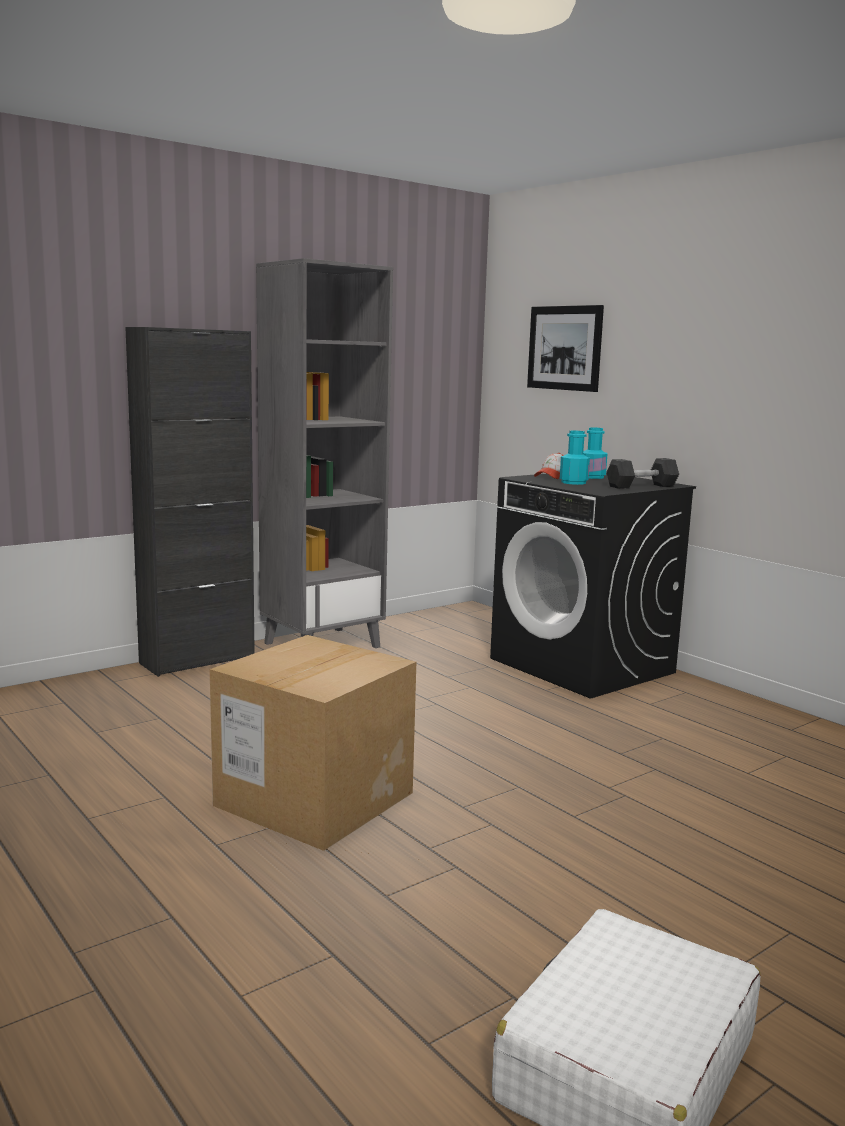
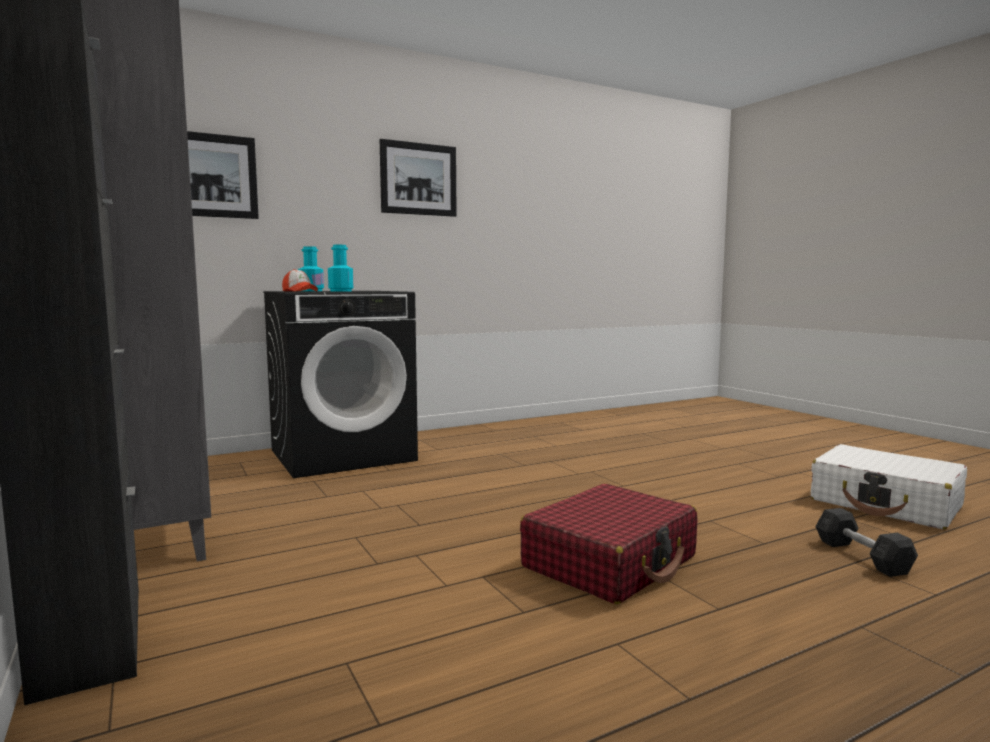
camera: 80 degrees left, 5 degrees down
cardboard box [210,635,416,851] -> red suitcase [520,484,698,604]
grey dumbbell [607,458,679,489] -> grey dumbbell moved to [815,508,918,577]
none -> picture [380,139,457,217]

